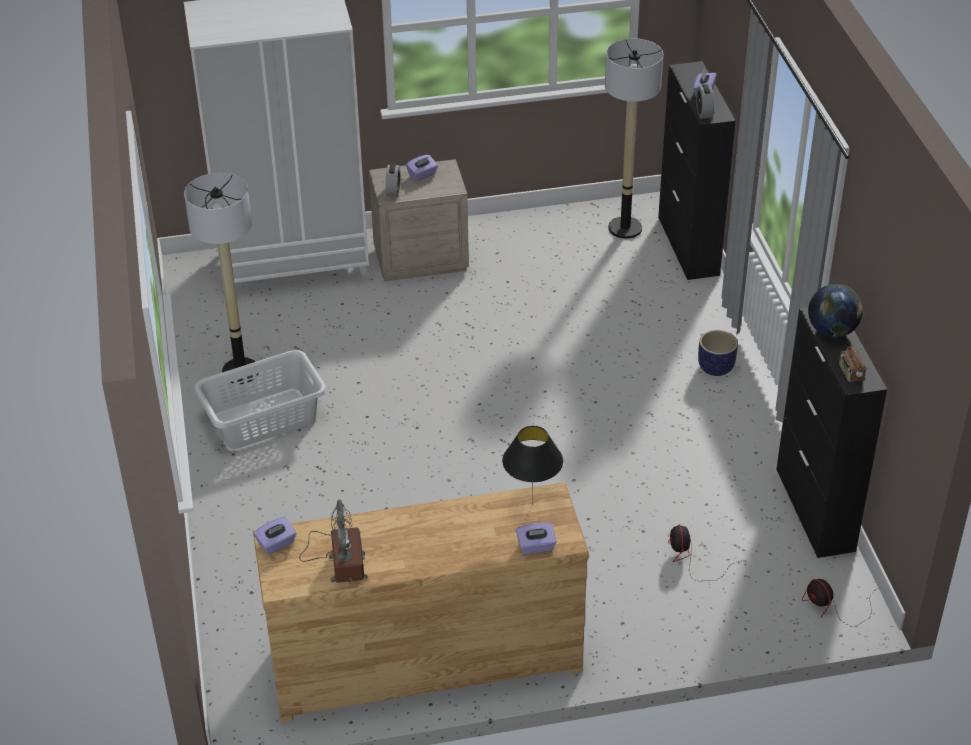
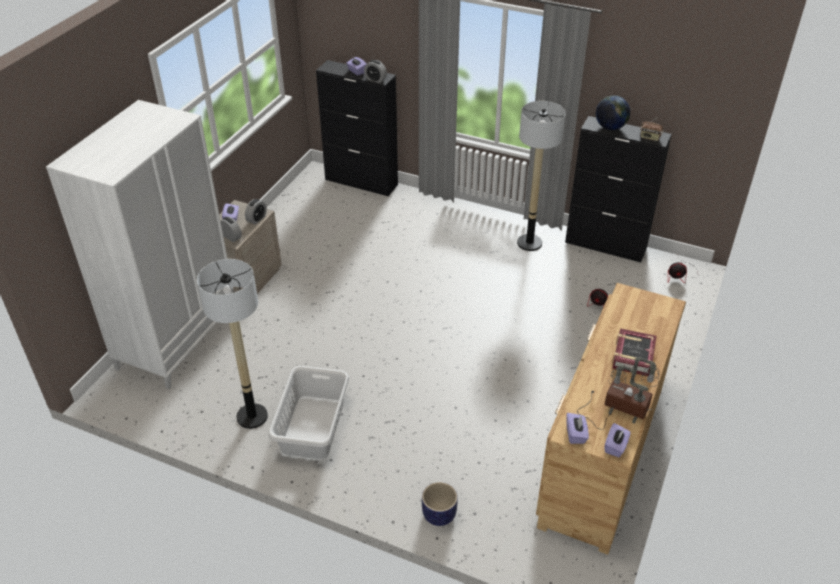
camera: 55 degrees left, 0 degrees up
black table lamp [502,426,563,506] -> none
purple tissue box [516,523,556,555] -> purple tissue box moved to [605,423,631,457]
floor lamp [605,38,663,239] -> floor lamp moved to [517,101,566,251]
planter [698,330,738,376] -> planter moved to [422,482,458,526]
none -> alarm clock [245,199,267,225]
none -> book [612,328,657,376]

